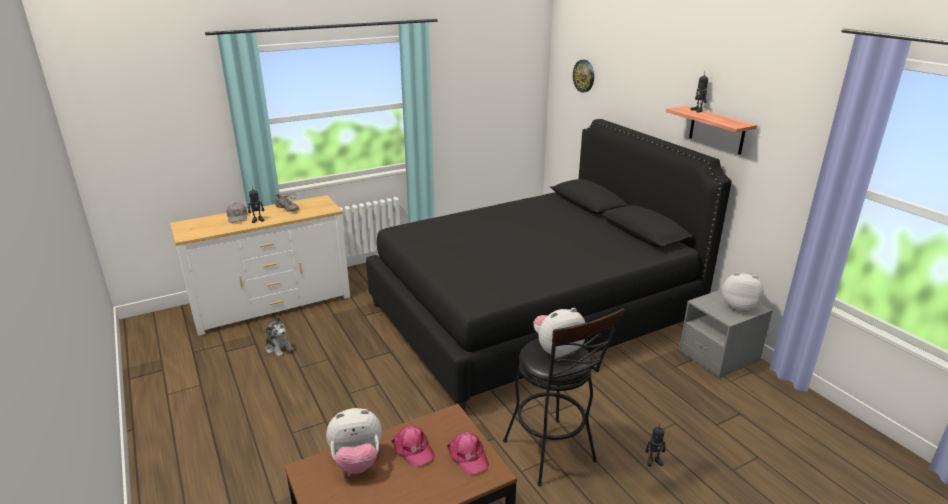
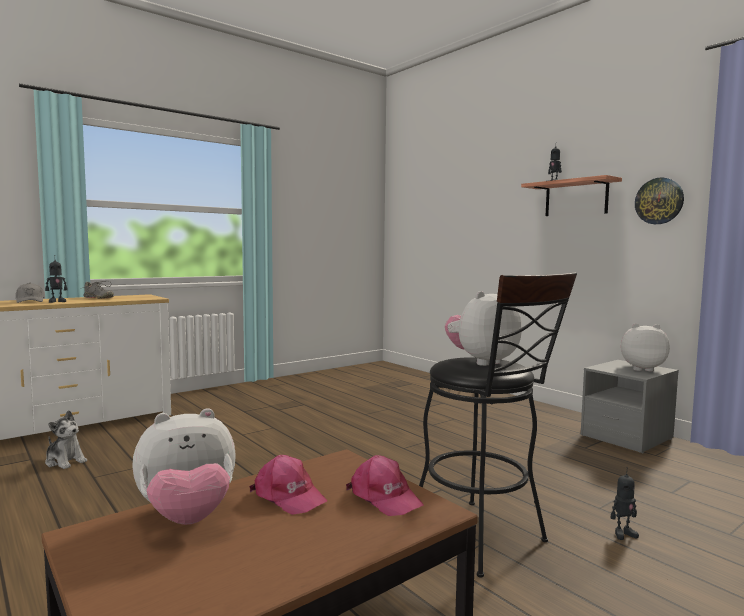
camera: 10 degrees left, 20 degrees down
black bed [366,119,732,412] -> none
wall clock [573,60,594,93] -> wall clock moved to [635,177,684,224]

